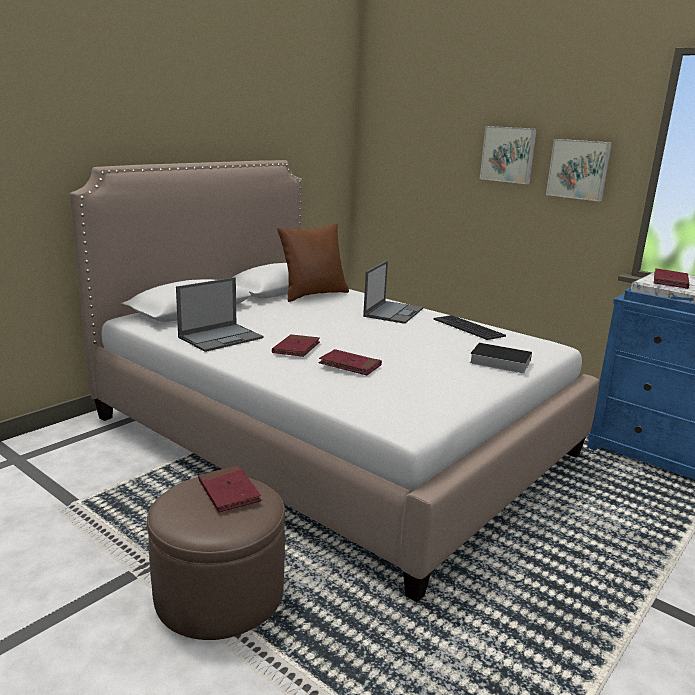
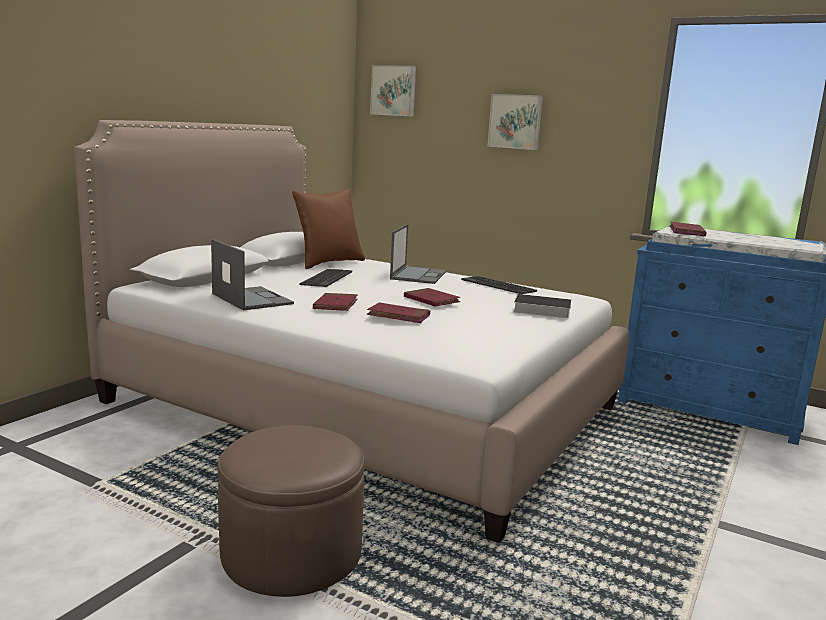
camera: 10 degrees left, 5 degrees down
laptop [176,277,264,352] -> laptop turned 75 degrees counterclockwise [211,239,294,311]
red book [198,465,262,512] -> red book moved to [404,288,460,307]
picture [546,139,612,201] -> picture moved to [370,65,416,117]
none -> keyboard [299,269,352,287]

